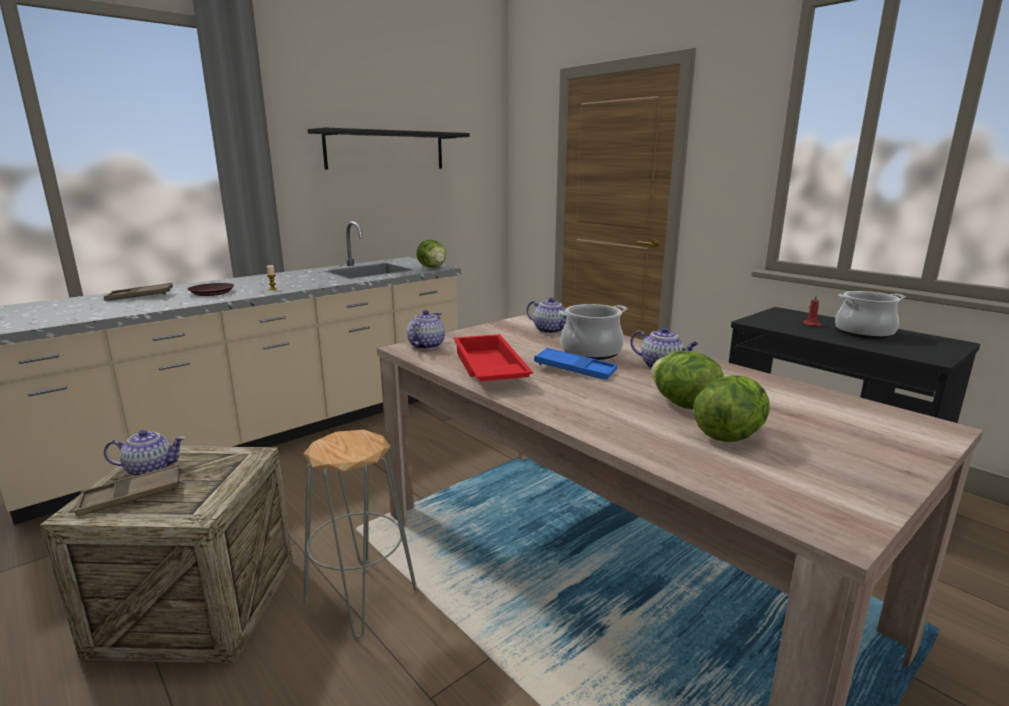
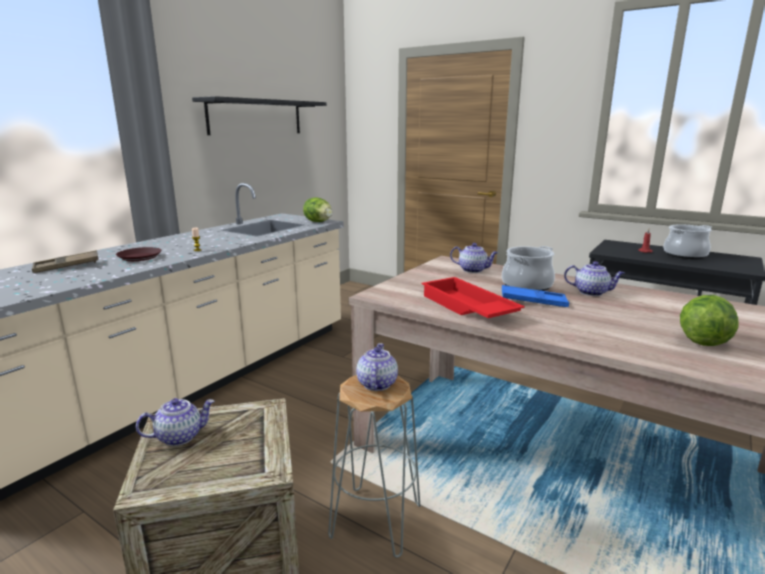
camera: 15 degrees left, 0 degrees up
brown tray [75,464,180,516] -> none
teapot [407,310,445,350] -> teapot moved to [357,343,398,391]
lettuce [651,351,724,409] -> none

